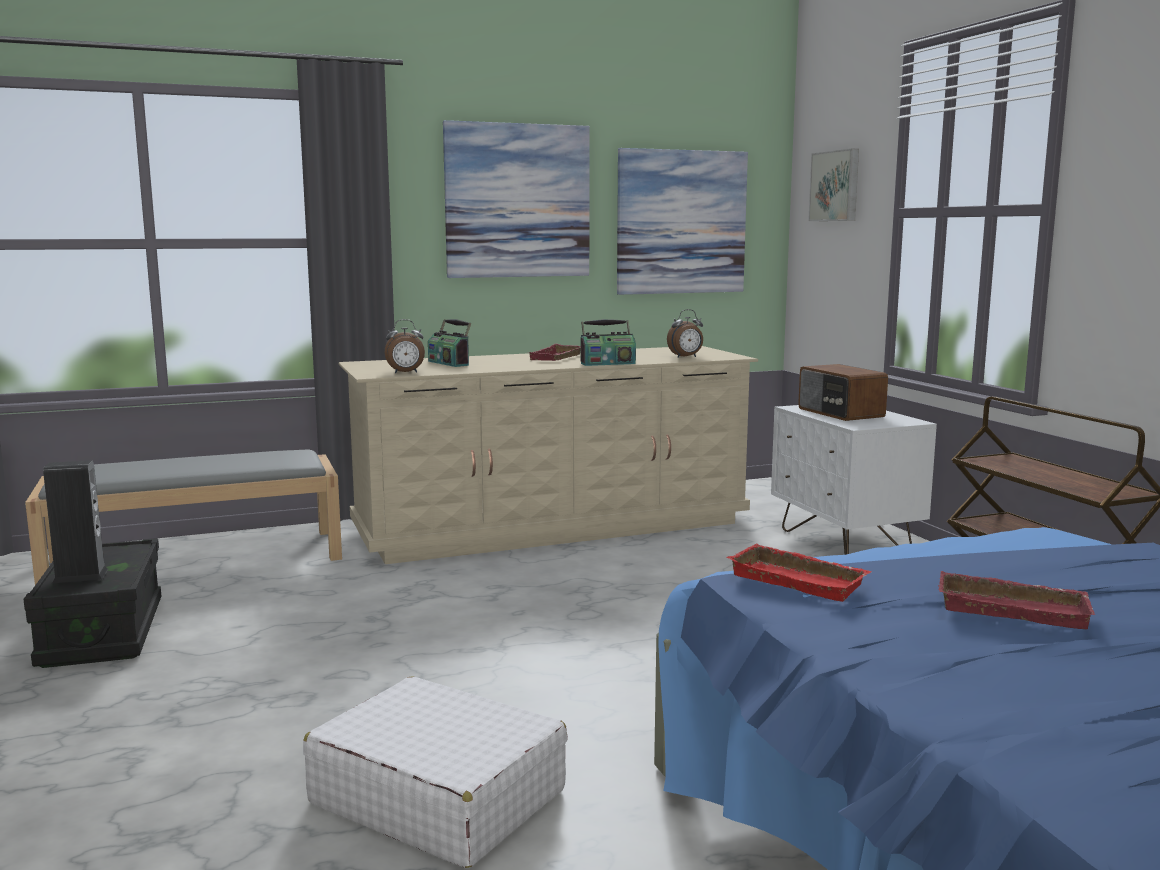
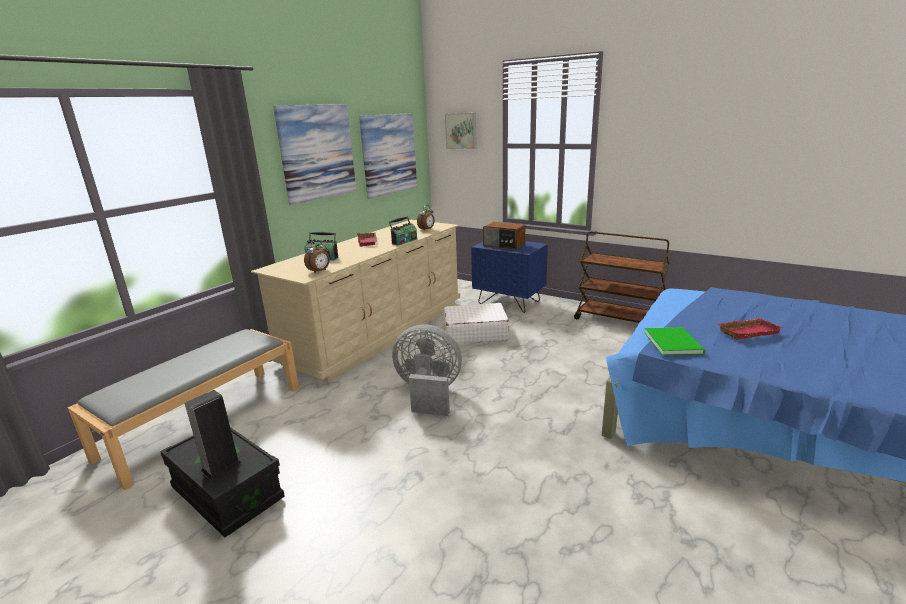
camera: 35 degrees left, 10 degrees up
white suitcase [303,677,568,868] -> white suitcase moved to [444,303,509,344]
red tray [726,544,872,602] -> green book [644,327,705,355]
white nightstand [771,405,937,555] -> blue nightstand [471,241,548,313]
none -> grey fan [392,324,462,416]

